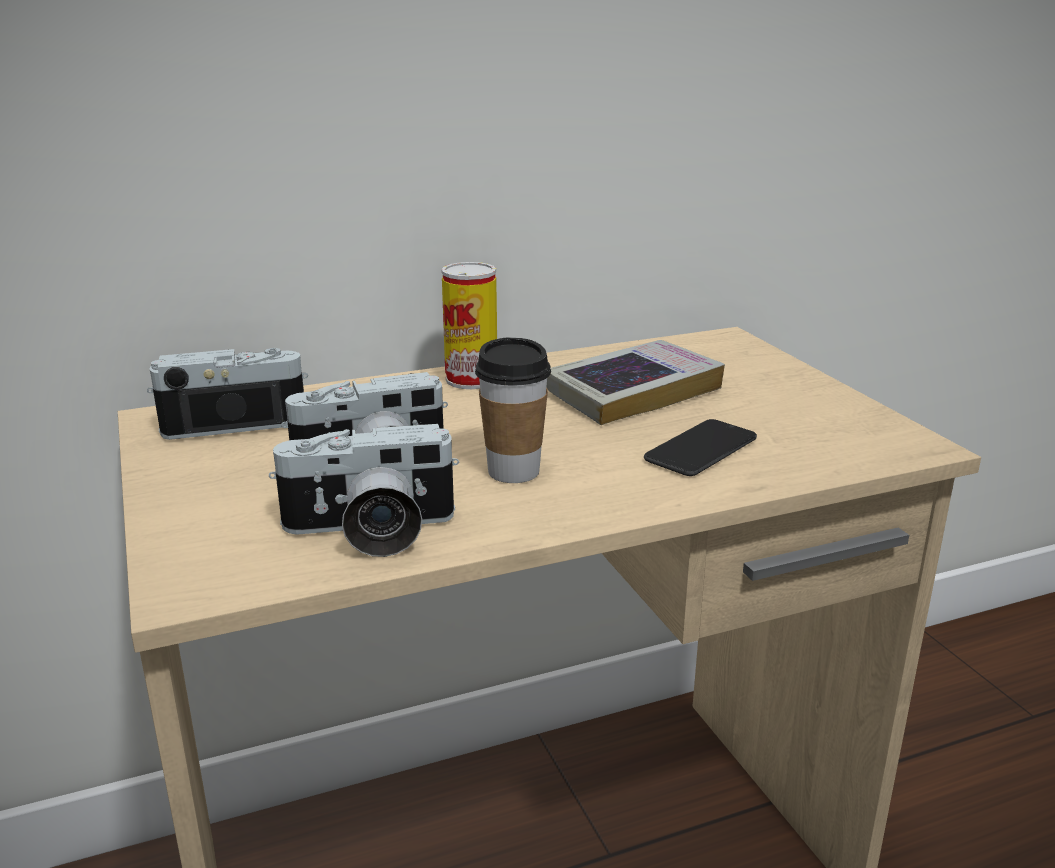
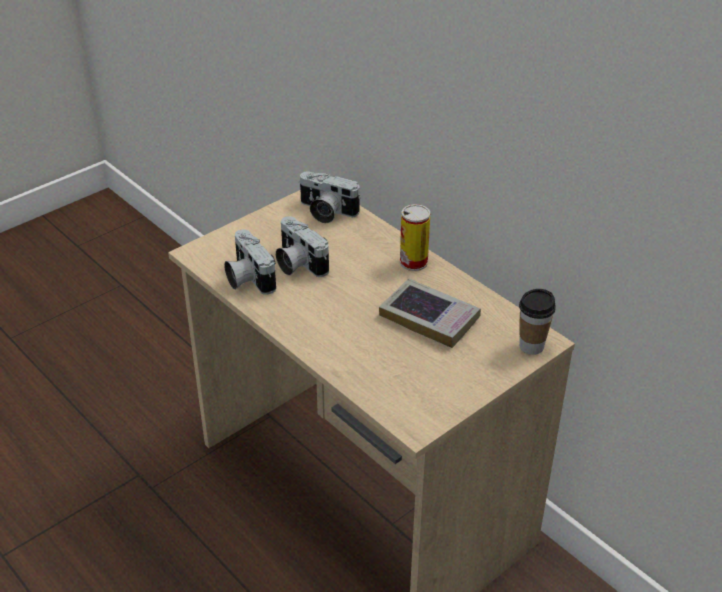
camera: 70 degrees right, 15 degrees up
camera [147,348,308,440] -> camera turned 150 degrees clockwise [299,172,361,223]
cup [475,337,551,483] -> cup moved to [519,289,556,355]
phone [644,419,757,476] -> none

